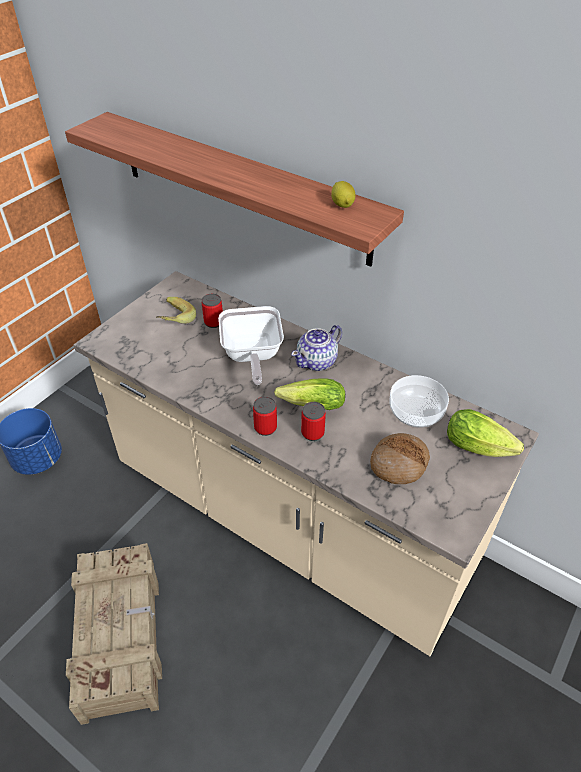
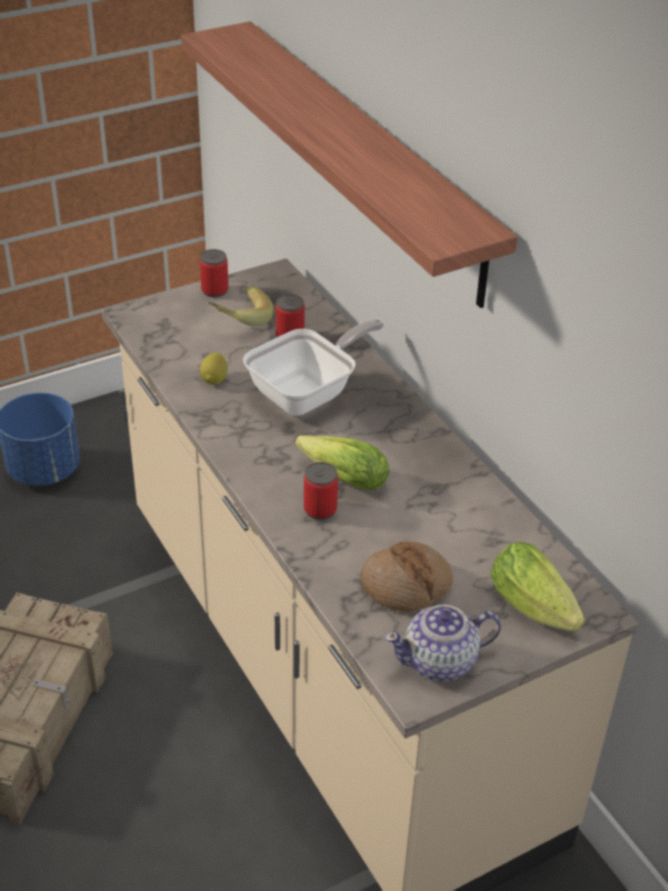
camera: 25 degrees right, 5 degrees down
frying pan [218,306,284,385] -> frying pan turned 150 degrees counterclockwise [243,319,384,416]
can [253,397,277,436] -> can moved to [200,249,228,298]
teapot [291,325,342,371] -> teapot moved to [384,605,501,681]
lemon [331,181,356,208] -> lemon moved to [200,353,228,385]
bowl [389,375,449,428] -> none

